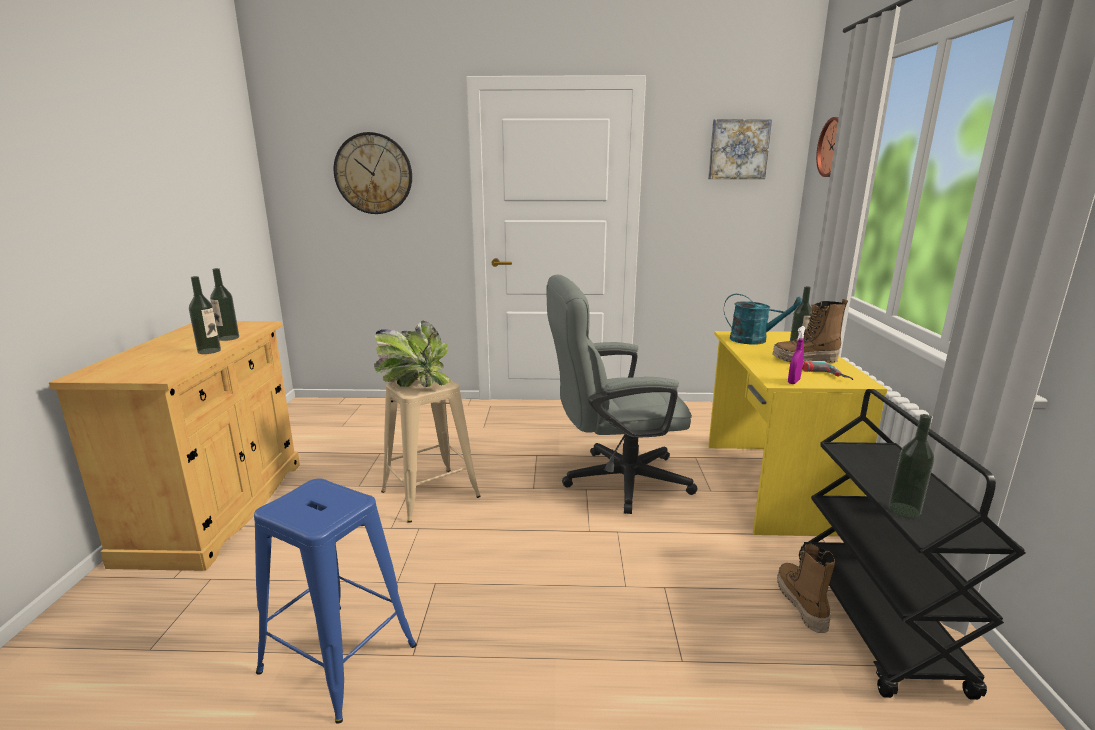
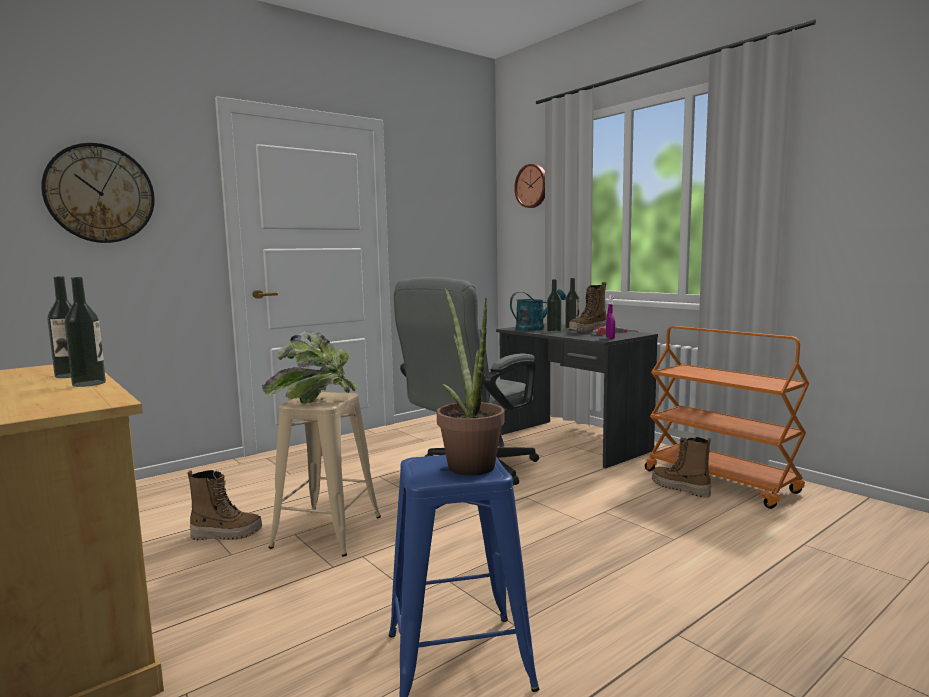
camera: 40 degrees left, 10 degrees down
picture [708,119,772,179] -> none
yellow desk [708,331,887,536] -> grey desk [496,323,658,468]
black cart [799,389,1026,700] -> orange cart [645,326,810,509]
bottle [889,414,934,518] -> bottle moved to [547,279,562,333]
none -> boot [187,470,262,540]
none -> potted plant [437,288,505,476]

